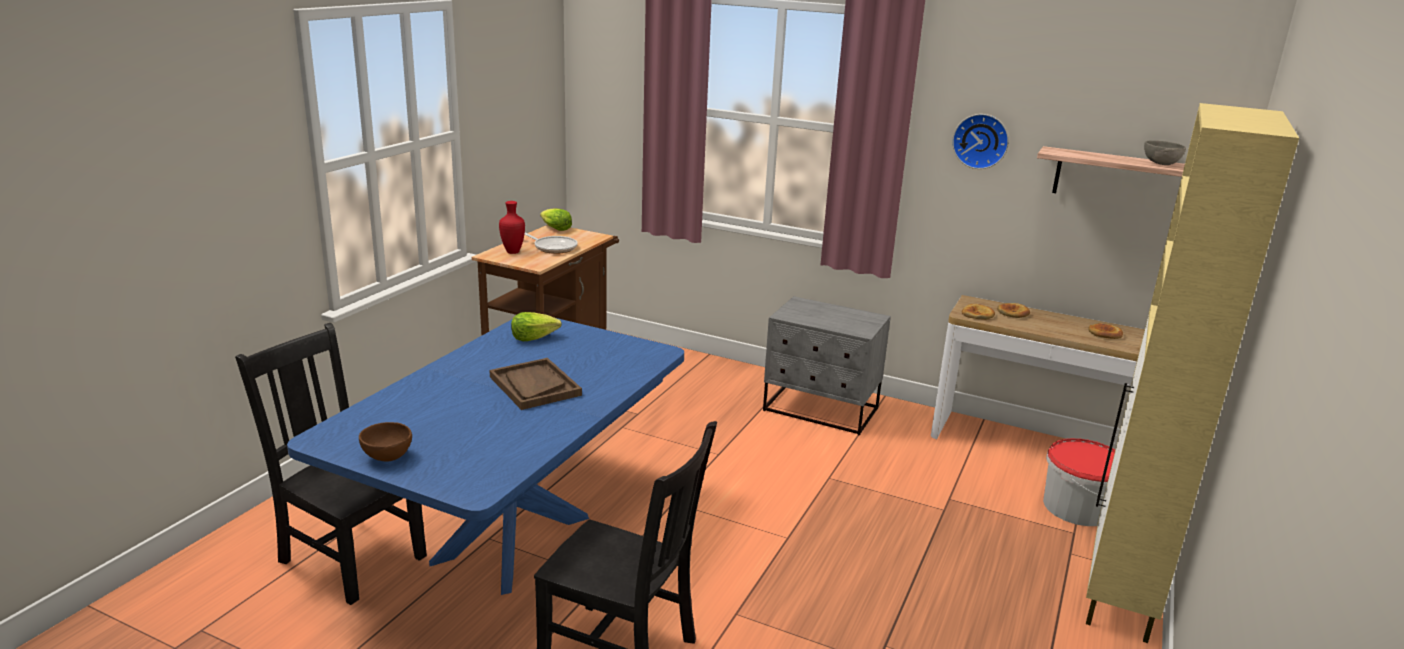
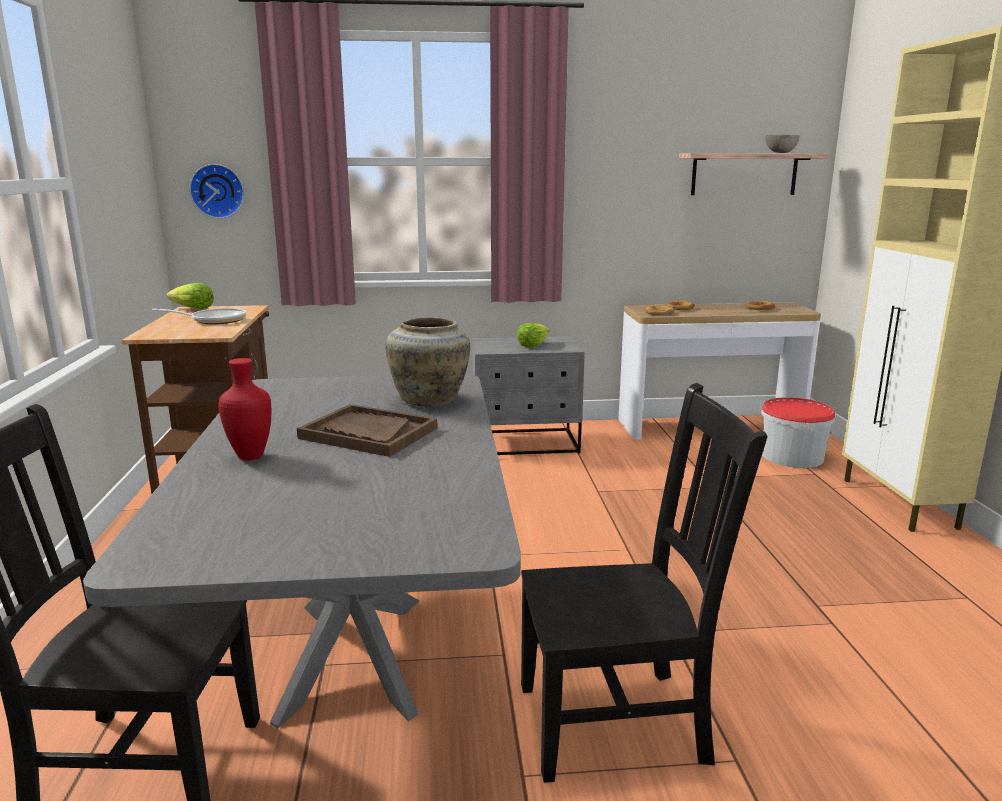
camera: 30 degrees left, 5 degrees down
blue dining table [287,318,684,595] -> grey dining table [83,374,521,729]
brown bowl [359,422,412,462] -> none
red vase [499,201,525,254] -> red vase moved to [218,358,271,460]
lettuce [511,312,562,341] -> lettuce moved to [516,323,550,348]
wall clock [952,114,1009,169] -> wall clock moved to [190,164,244,219]
none -> beige vase [385,317,470,407]

